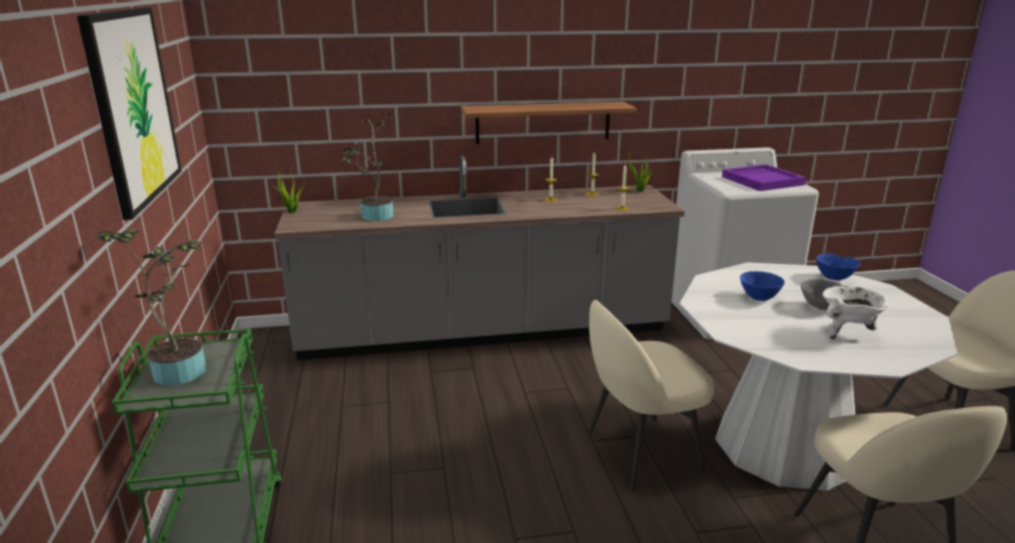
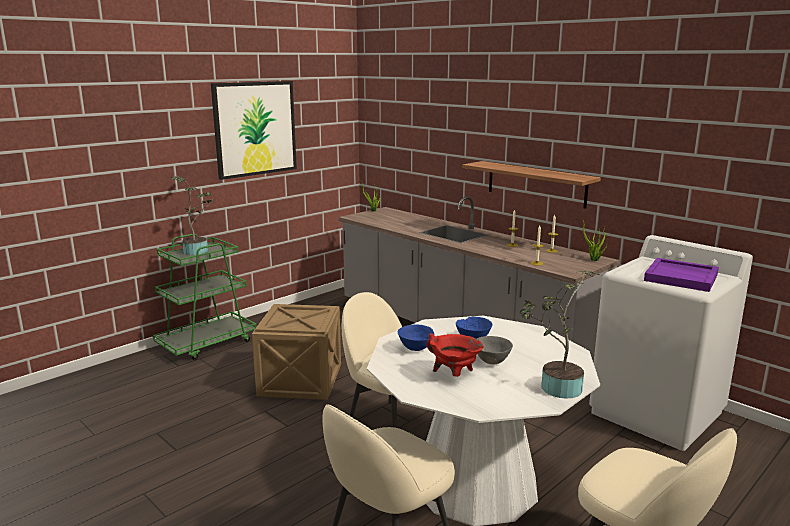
camera: 55 degrees right, 5 degrees down
potted plant [340,113,394,221] -> potted plant moved to [520,271,600,399]
blue bowl [816,254,860,280] -> blue bowl moved to [398,324,435,351]
white cooking pot [822,286,887,339] -> red cooking pot [427,333,483,377]
none -> crate [252,304,341,400]

